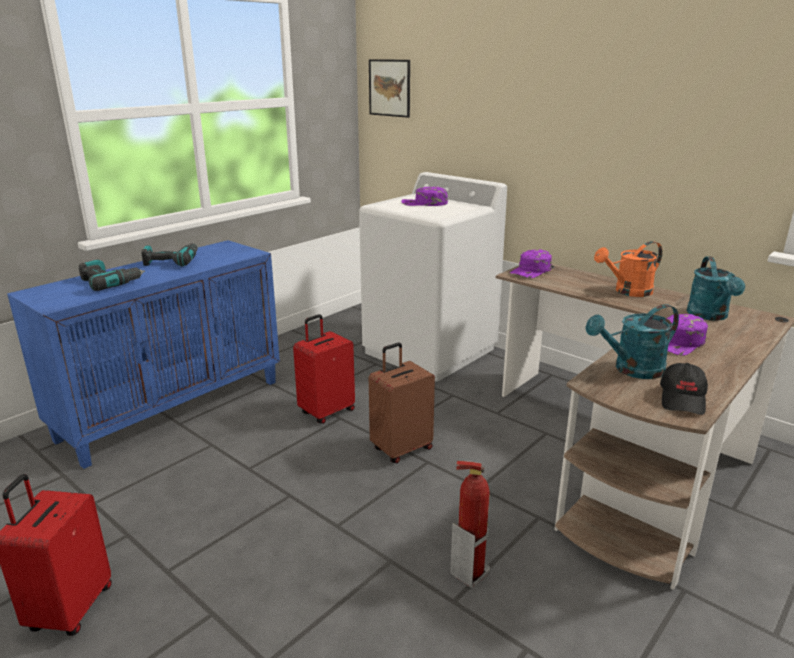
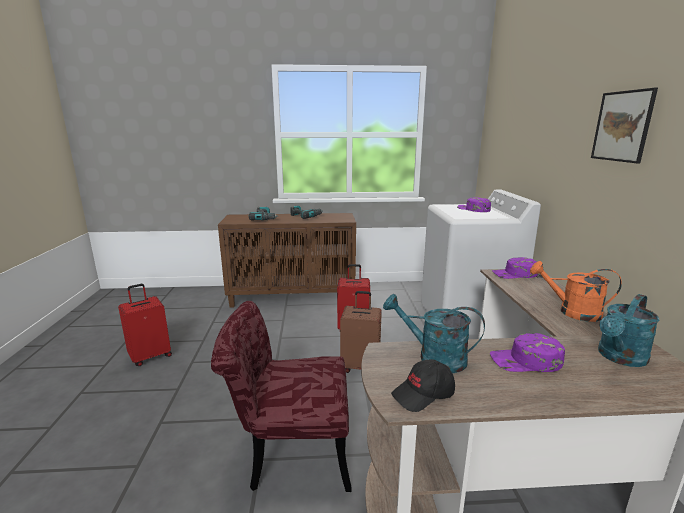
camera: 45 degrees right, 5 degrees down
blue cabinet [7,240,280,469] -> brown cabinet [218,213,356,308]
picture [369,59,410,118] -> picture moved to [591,88,658,163]
fire extinguisher [450,461,490,588] -> red chair [211,301,352,492]

